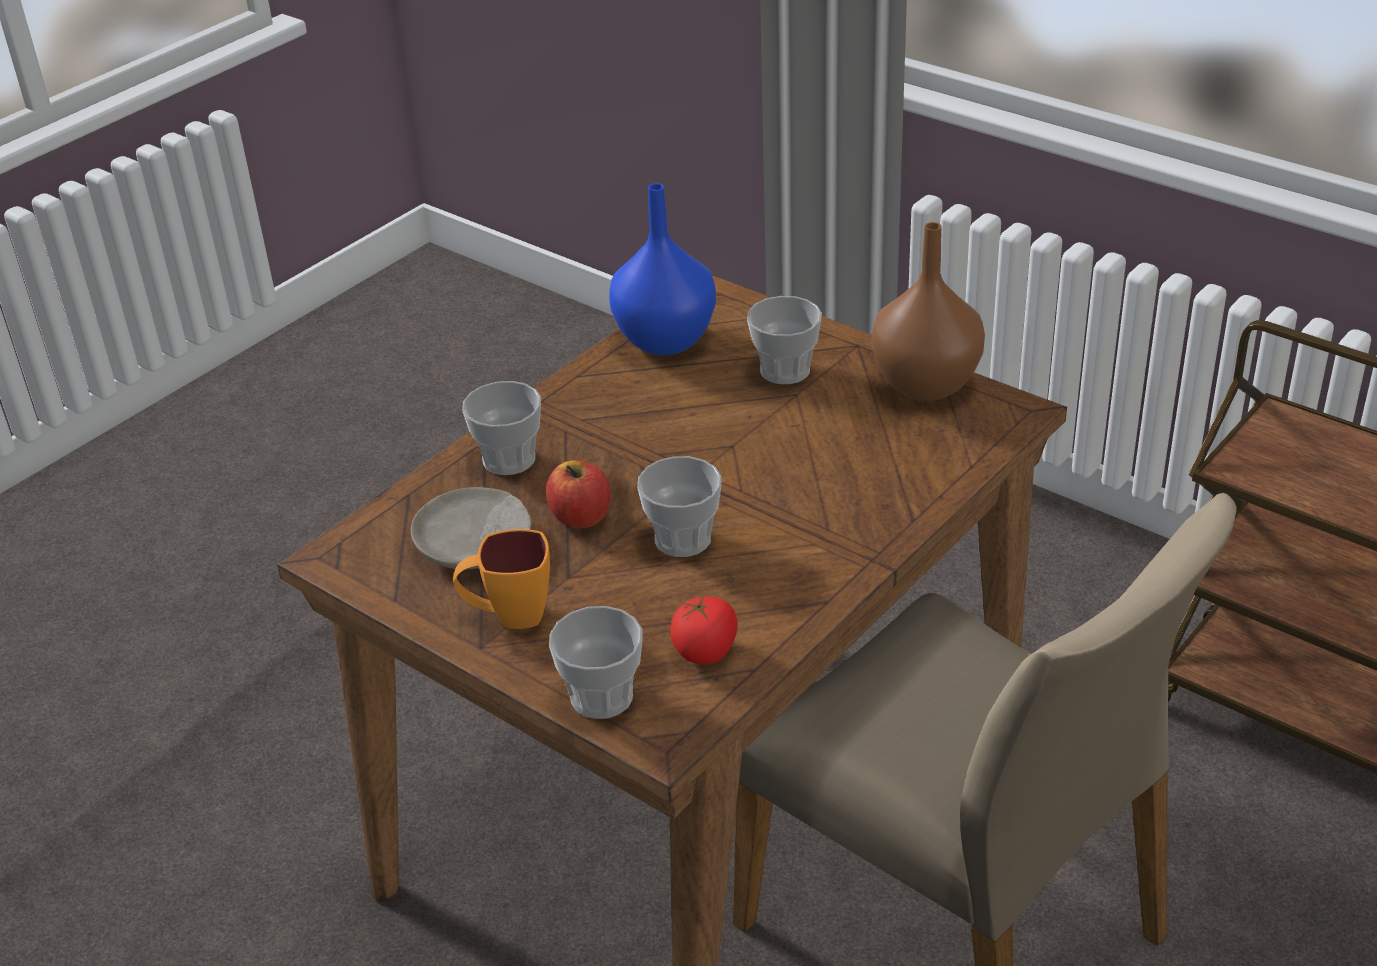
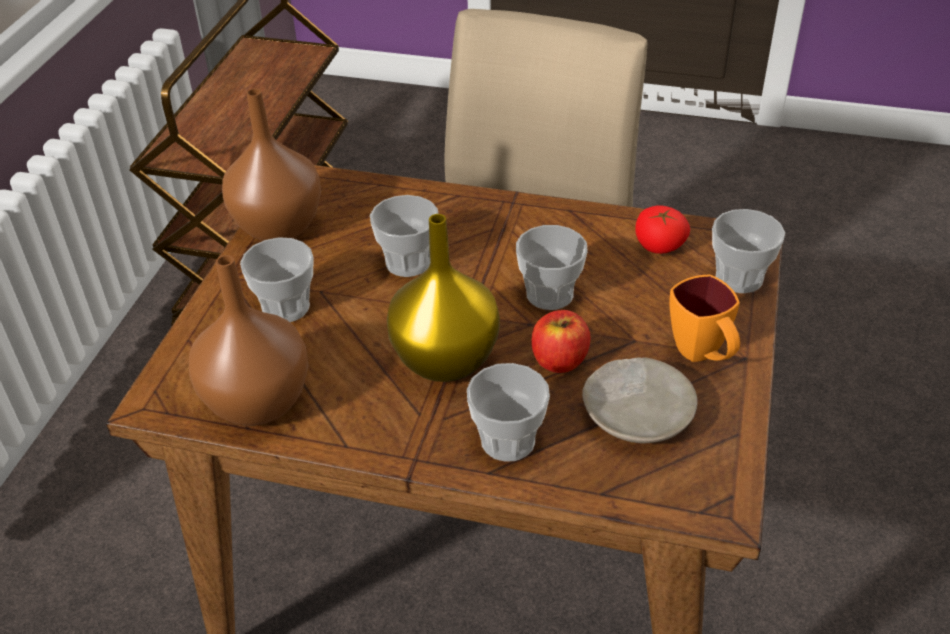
camera: 115 degrees left, 5 degrees up
blue vase [609,183,716,355] -> brown vase [189,255,309,426]
none -> cup [370,195,439,277]
none -> yellow vase [387,214,500,382]

